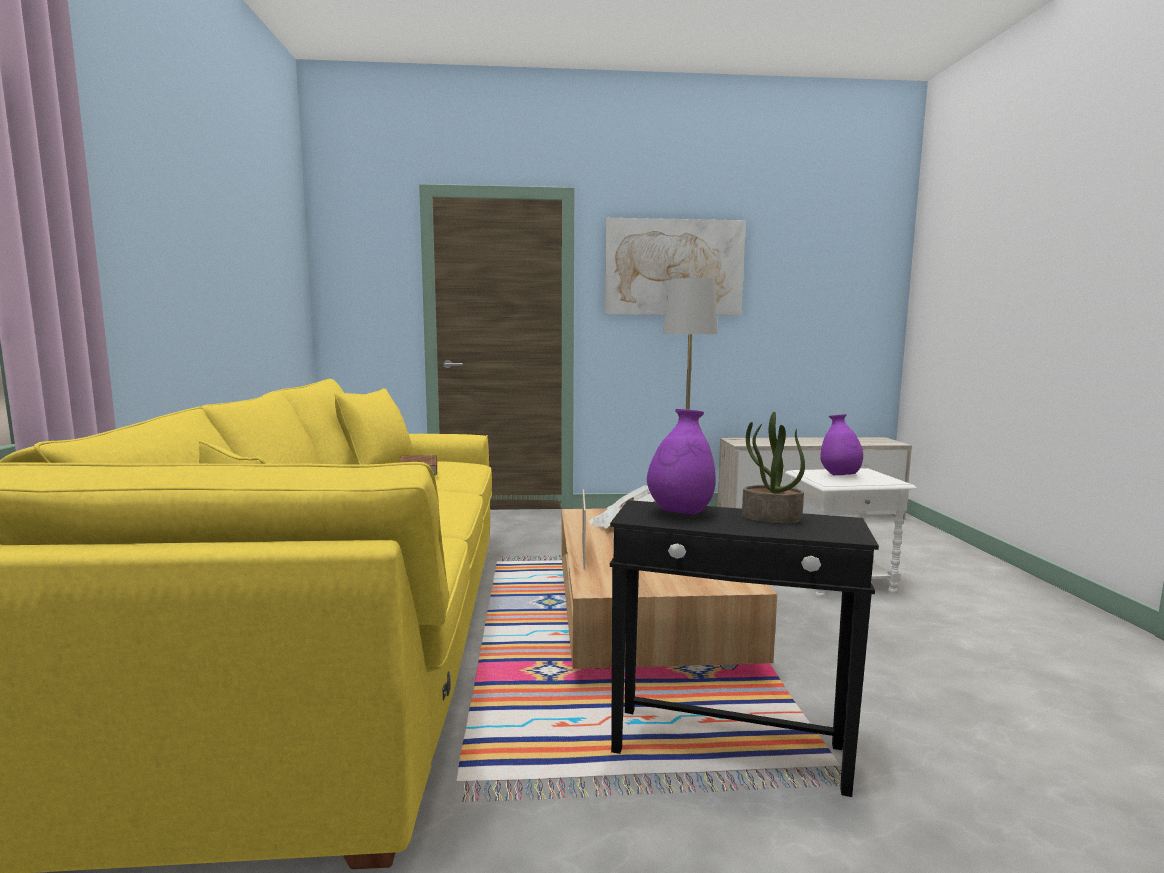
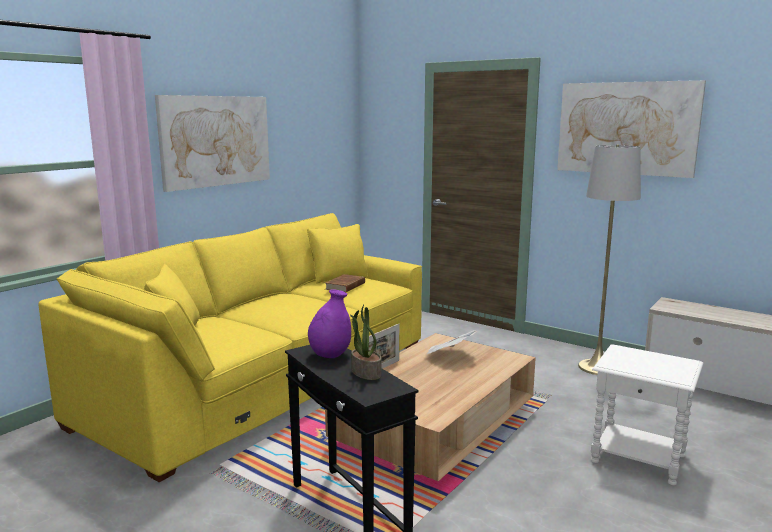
camera: 40 degrees right, 5 degrees up
purple vase [820,414,863,475] -> none
none -> picture [155,95,270,192]

